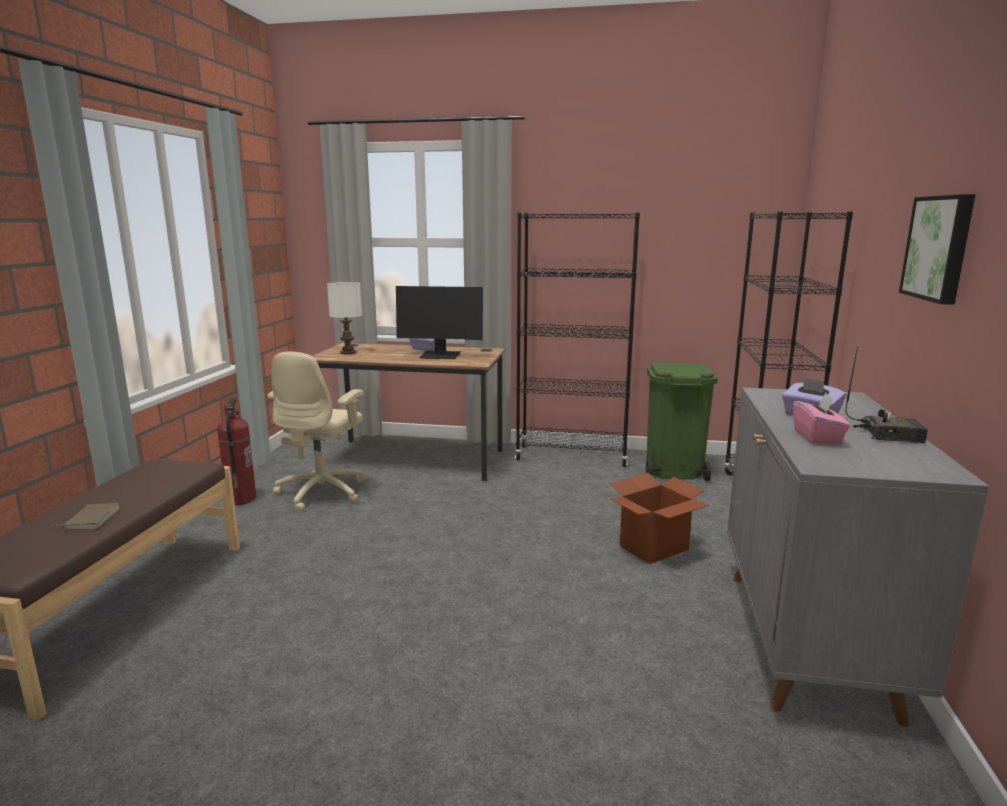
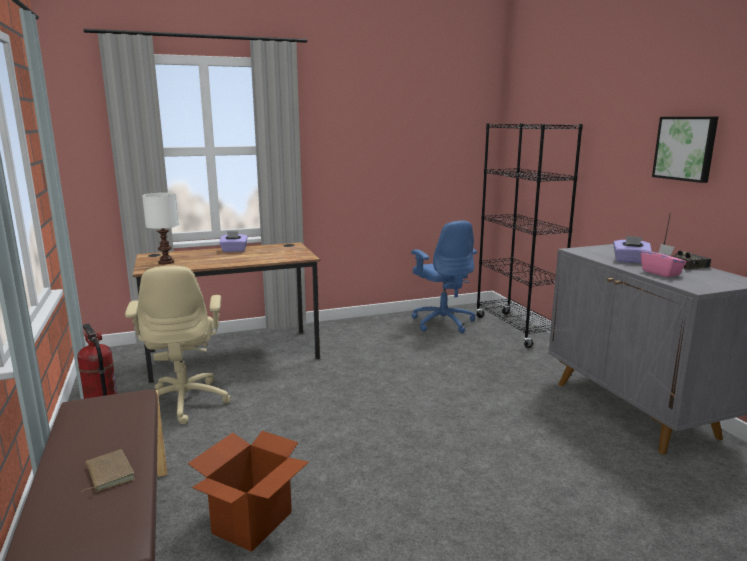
camera: 30 degrees left, 0 degrees up
monitor [396,286,483,359] -> none
black bookcase [515,213,640,467] -> none
cardboard box [609,473,709,564] -> cardboard box moved to [188,431,309,552]
green trash can [646,362,718,481] -> blue office chair [411,221,477,333]

